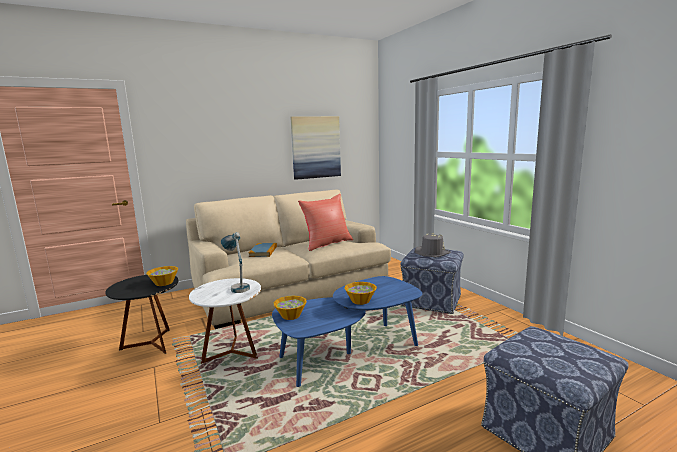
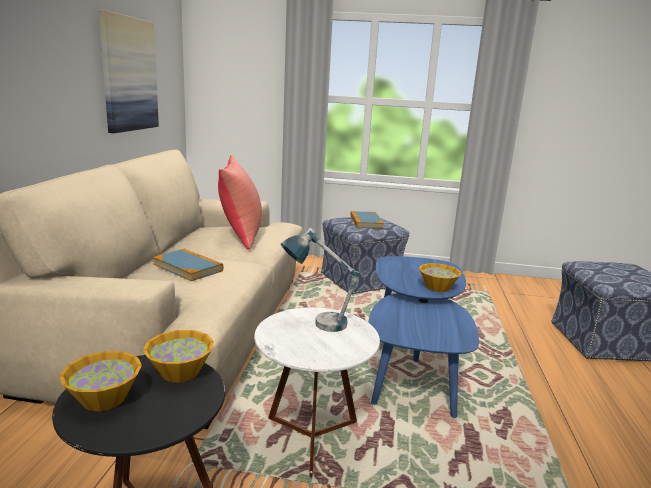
camera: 55 degrees left, 5 degrees up
bowl [274,296,307,320] -> bowl moved to [60,351,142,411]
grey hat [415,233,451,257] -> book [350,211,384,229]

